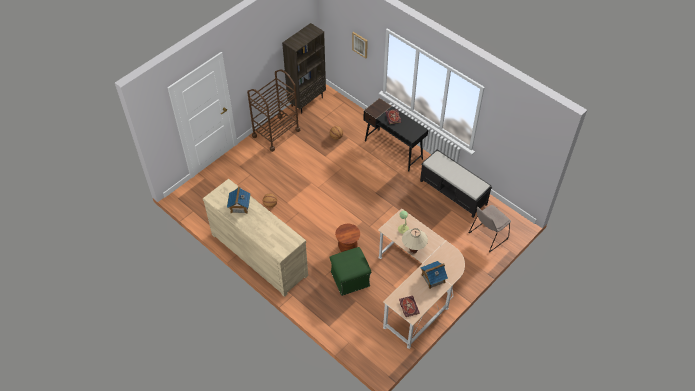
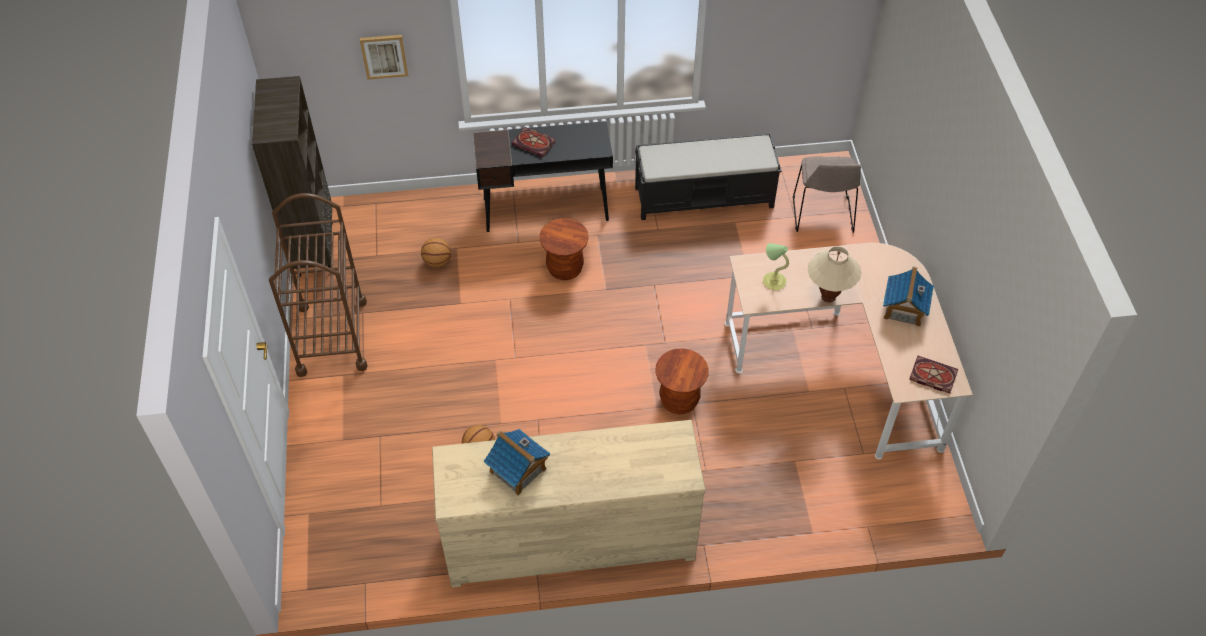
camera: 50 degrees left, 0 degrees up
green ottoman [329,247,371,296] -> none
none -> brown stool [540,218,589,280]

